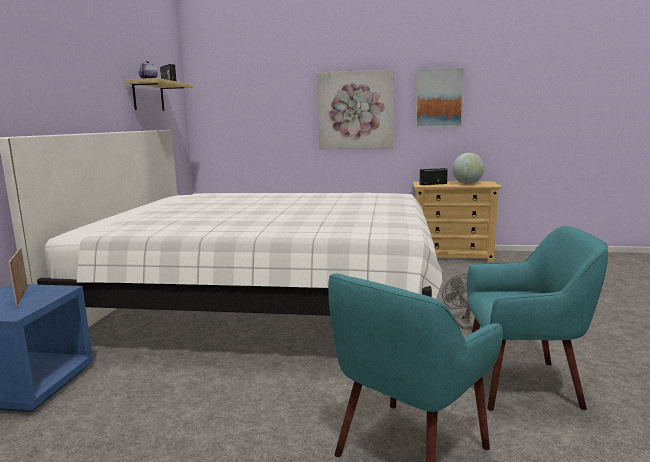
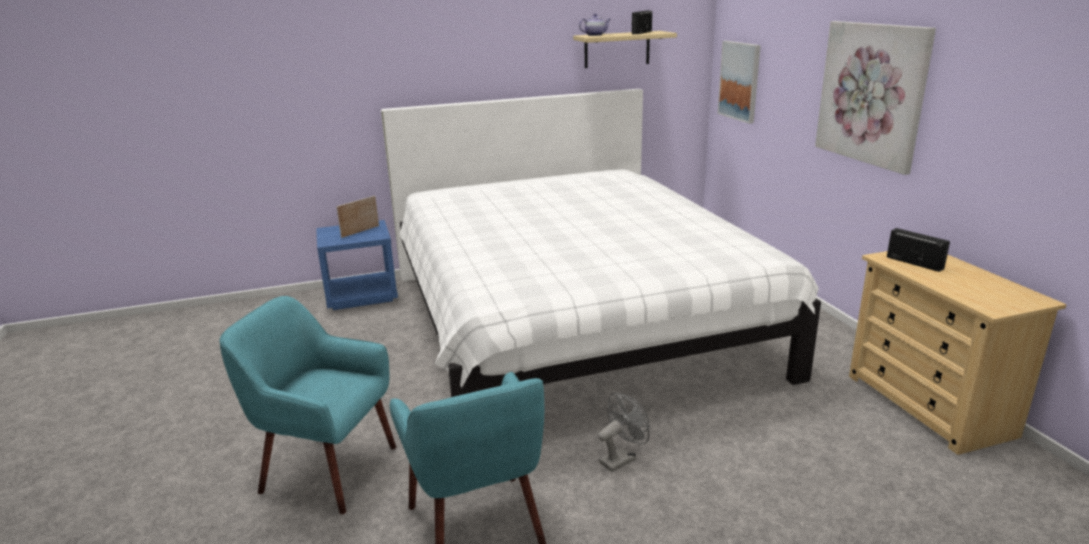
camera: 65 degrees right, 10 degrees up
picture [415,68,464,127] -> picture moved to [718,41,761,124]
globe [452,153,485,184] -> none

